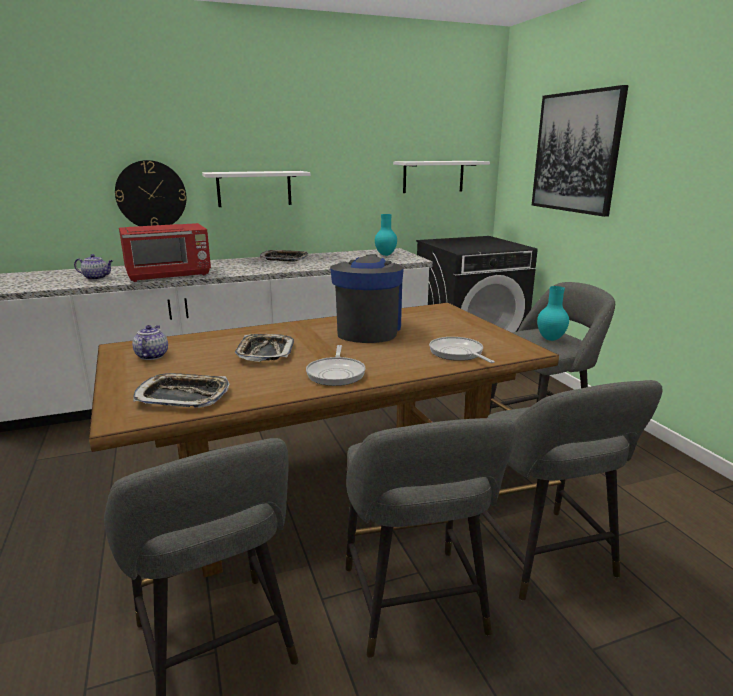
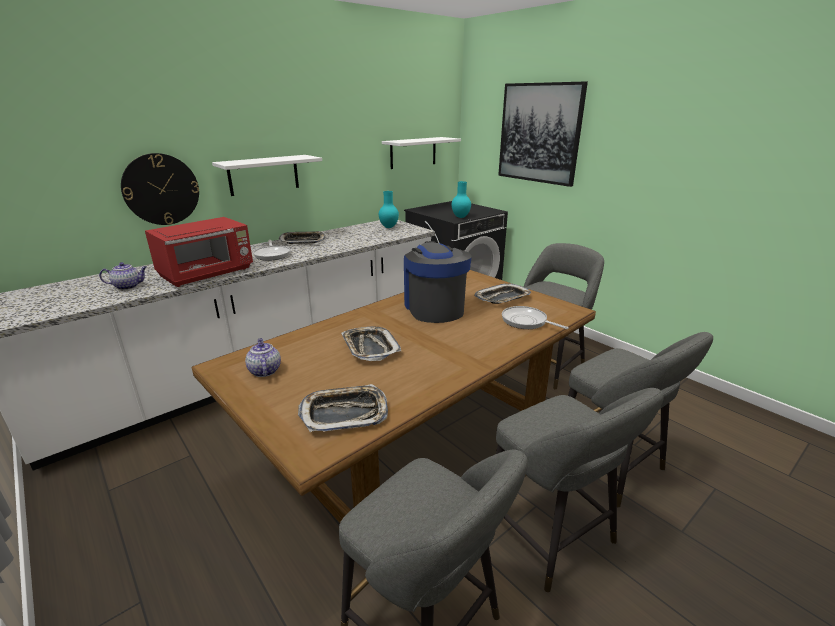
camera: 20 degrees left, 5 degrees up
frying pan [306,345,366,386] -> frying pan moved to [253,240,290,261]
turquoise vase [537,286,569,341] -> turquoise vase moved to [452,181,471,218]
none -> tray [474,284,531,304]

